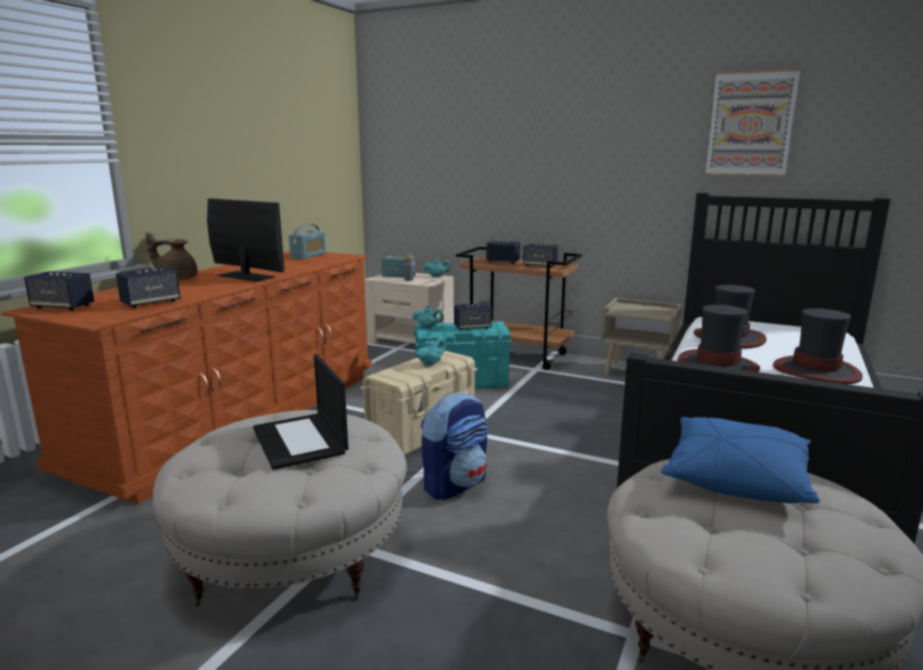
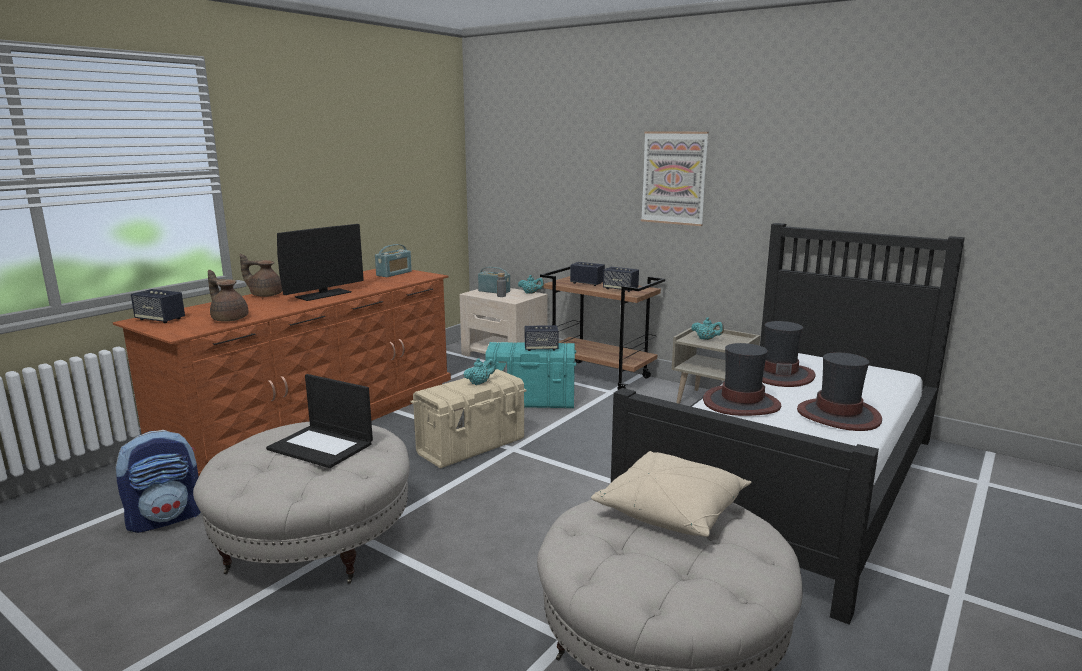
camera: 10 degrees right, 0 degrees up
speaker [116,267,180,308] -> brown teapot [208,270,248,322]
monitor [207,198,285,282] -> monitor turned 90 degrees clockwise [277,224,364,301]
laptop [253,354,348,470] -> laptop turned 45 degrees counterclockwise [266,374,373,468]
turquoise teapot [412,305,444,328] -> turquoise teapot moved to [691,317,724,340]
backpack [421,392,489,500] -> backpack moved to [115,430,201,533]
blue pillow [661,417,820,503] -> beige pillow [591,451,752,537]
picture [705,68,800,177] -> picture moved to [641,131,709,226]

